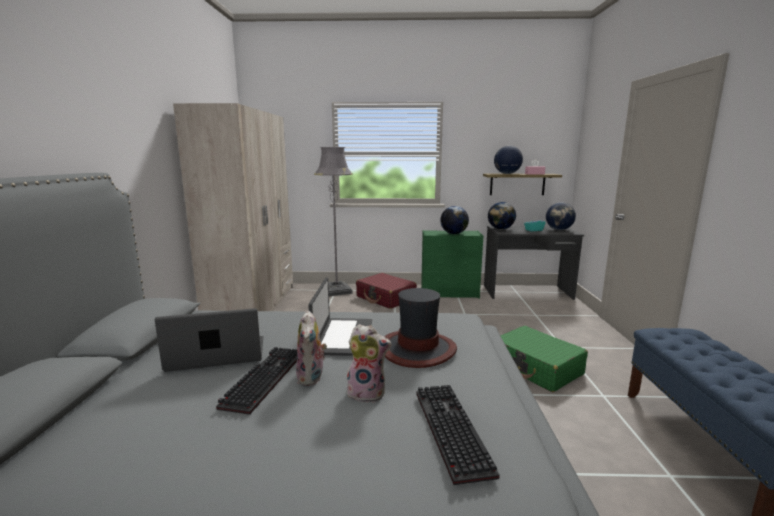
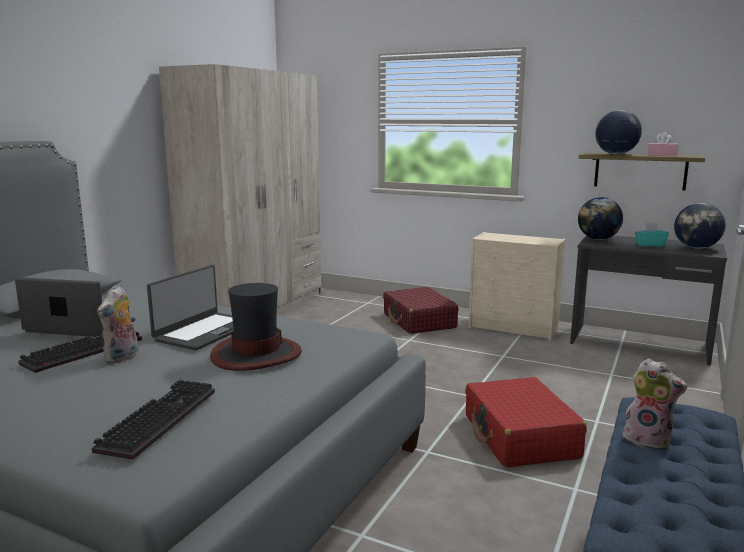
camera: 25 degrees right, 0 degrees up
grey floor lamp [314,147,353,296] -> none
plush toy [347,324,392,402] -> plush toy moved to [623,358,688,450]
green dresser [421,230,483,299] -> beige dresser [469,232,566,341]
globe [440,206,469,234] -> none
green suitcase [501,326,588,392] -> red suitcase [465,377,587,467]

